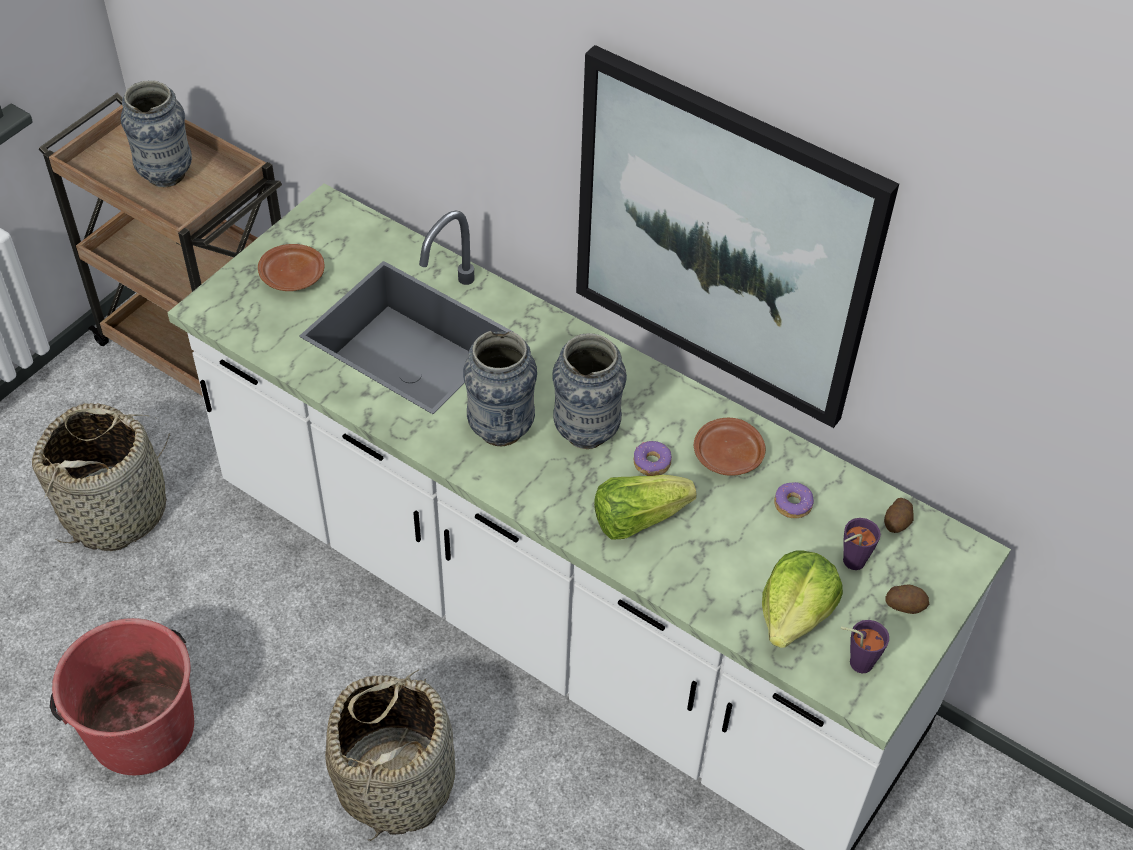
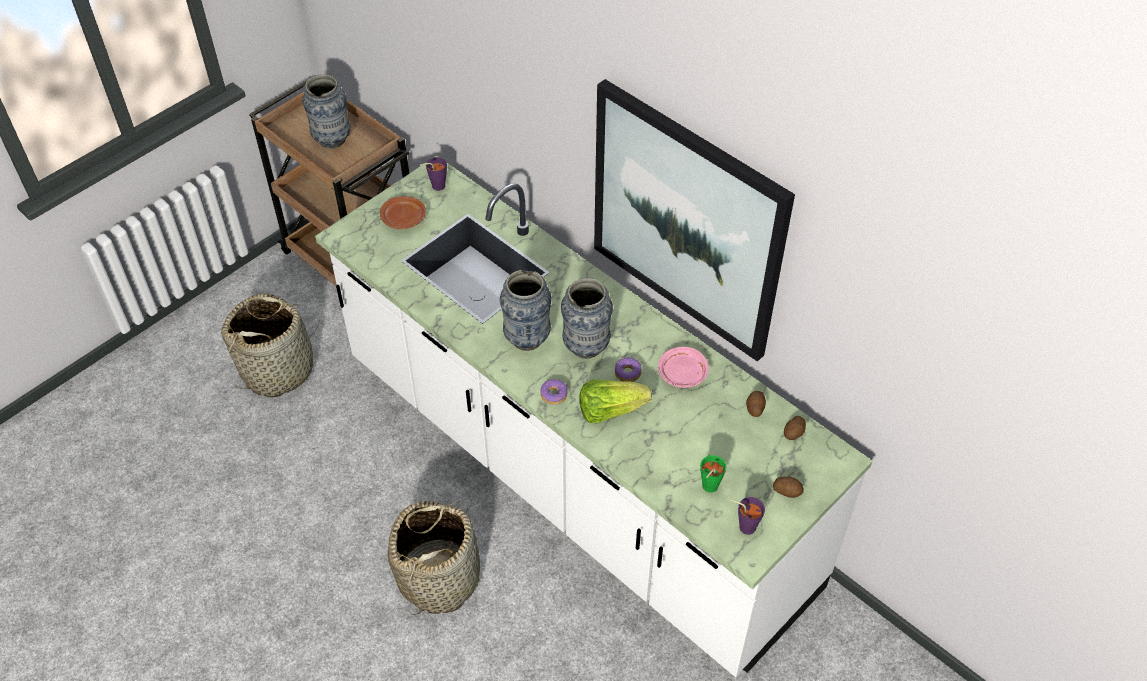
camera: 10 degrees right, 0 degrees up
red bucket [50,618,194,775] -> none
brown plate [694,418,766,476] -> pink plate [658,347,709,388]
lettuce [762,550,843,648] -> green cup [700,455,726,492]
donut [774,482,814,518] -> donut moved to [540,379,567,404]
purple cup [843,518,881,570] -> purple cup moved to [420,157,447,191]
none -> potato [746,391,766,417]

